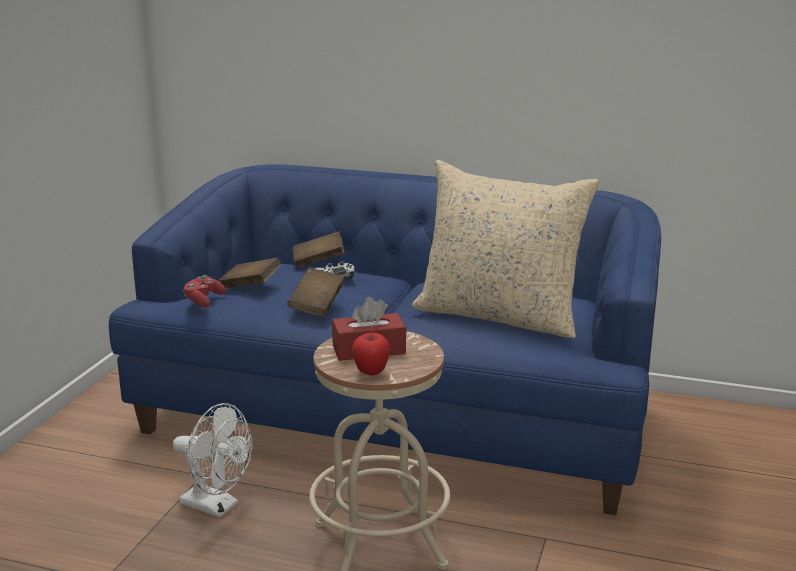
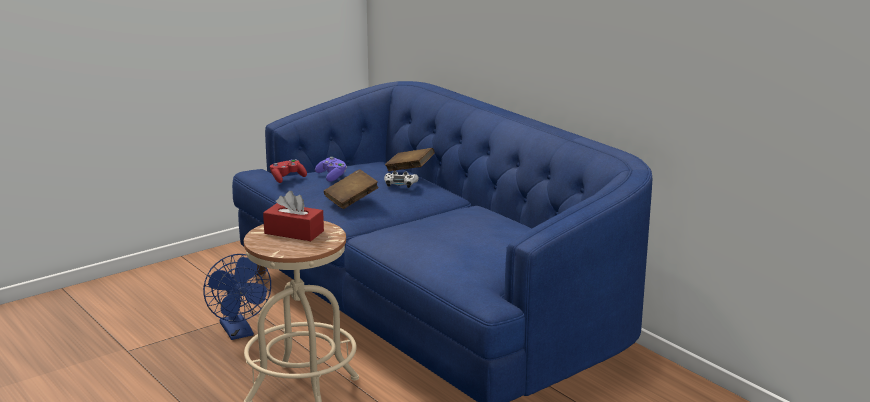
camera: 35 degrees right, 0 degrees up
white fan [173,403,252,518] -> blue fan [203,254,271,340]
brown book [219,258,281,288] -> purple game controller [315,157,347,182]
apple [352,332,390,376] -> none
beige pillow [412,160,599,338] -> none

